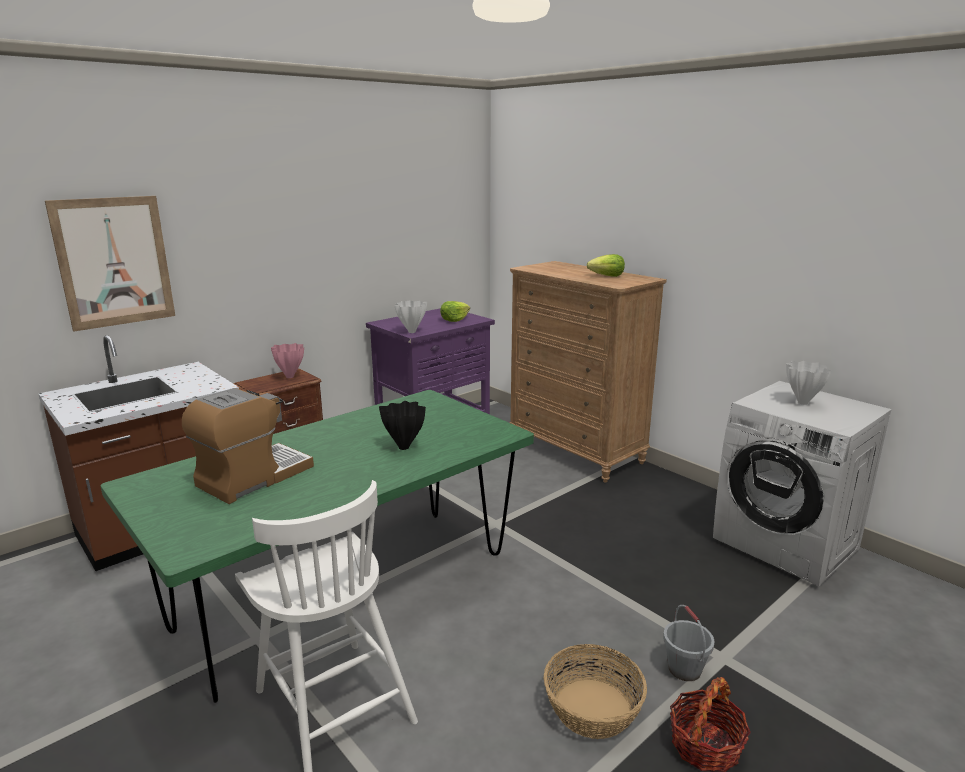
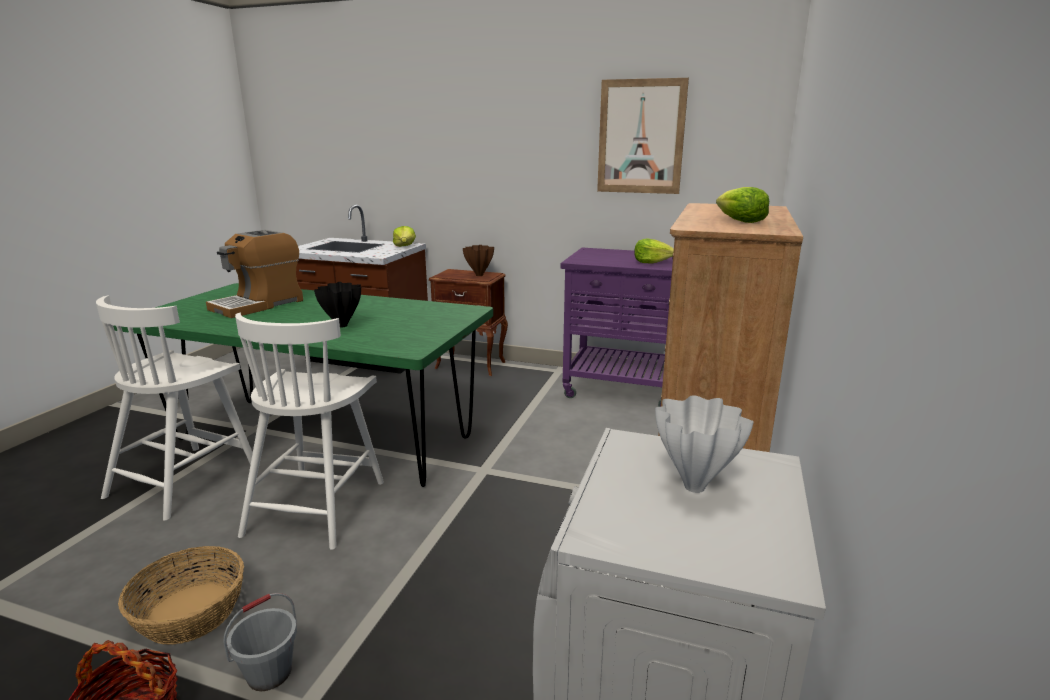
camera: 60 degrees right, 0 degrees up
picture [45,196,175,332] -> picture moved to [597,78,689,194]
coffee machine [182,388,314,504] -> coffee machine turned 120 degrees clockwise [206,230,303,318]
pink vase [271,343,304,378] -> brown vase [463,245,494,276]
white vase [395,301,427,333] -> none
none -> white chair [235,312,384,550]
none -> lettuce [393,226,416,247]

